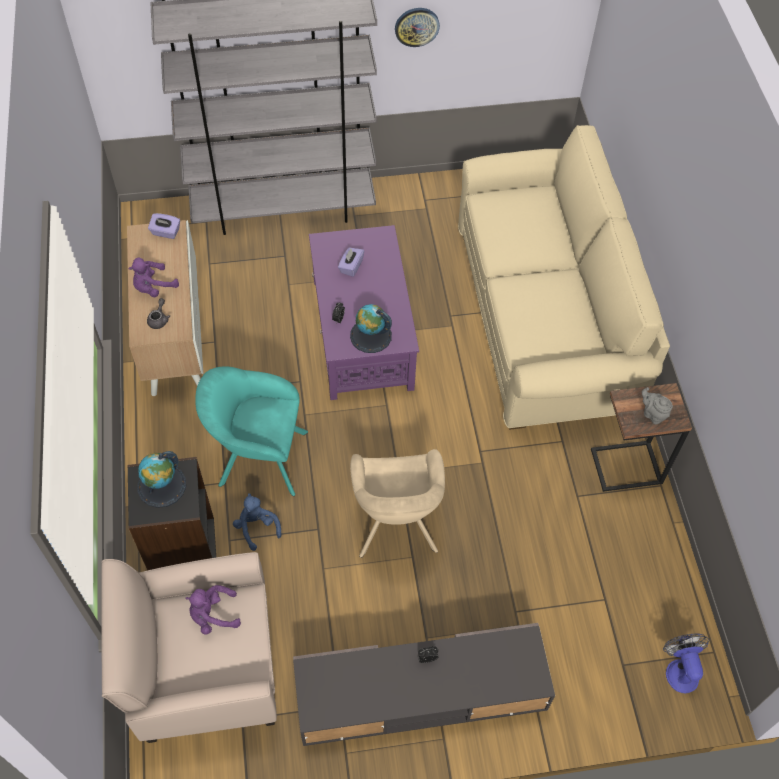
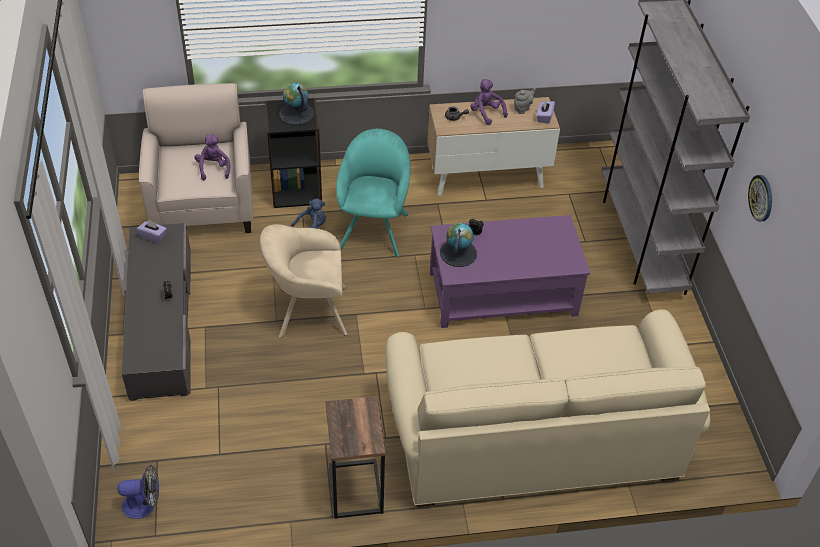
camera: 90 degrees right, 10 degrees down
purple tissue box [338,248,364,277] -> purple tissue box moved to [137,220,167,243]
grey teapot [642,387,673,424] -> grey teapot moved to [514,88,536,114]

